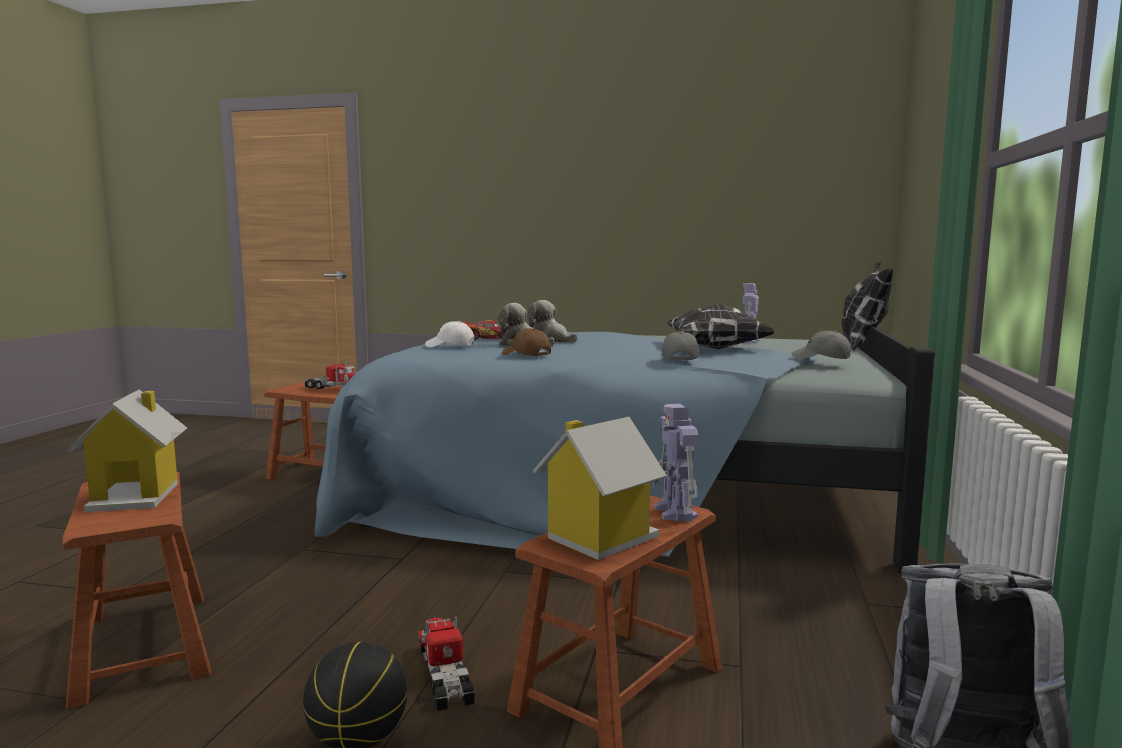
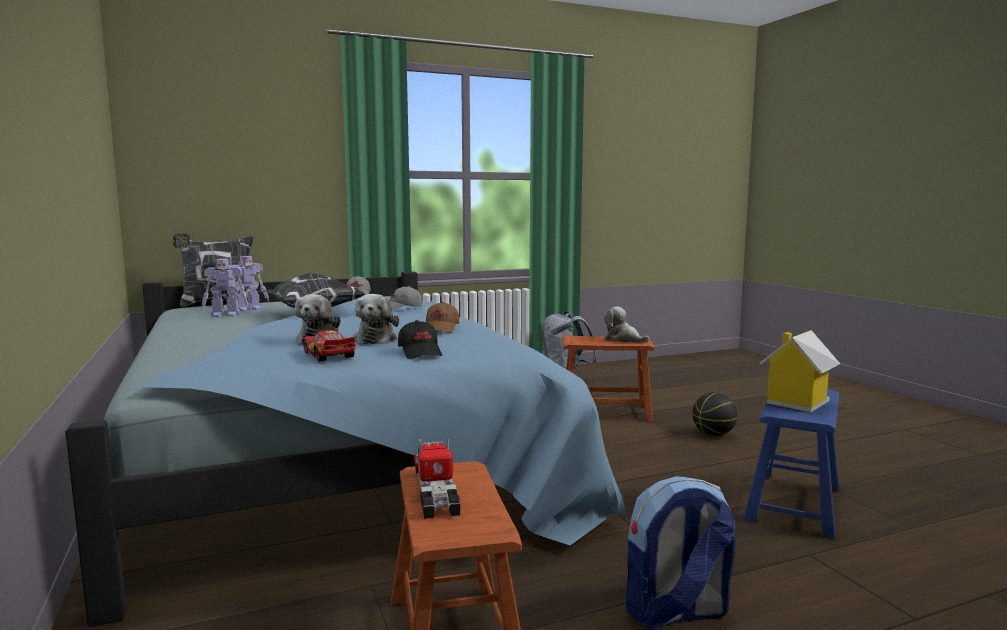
camera: 125 degrees left, 0 degrees up
brown stool [62,472,211,709] -> blue stool [743,389,839,539]
toy truck [418,616,475,711] -> none
white cap [425,321,474,347] -> black cap [398,320,442,359]
toy house [533,417,667,560] -> plush toy [604,307,649,343]
toy robot [653,404,698,522] -> toy robot moved to [229,256,269,312]
none -> backpack [626,476,736,628]

